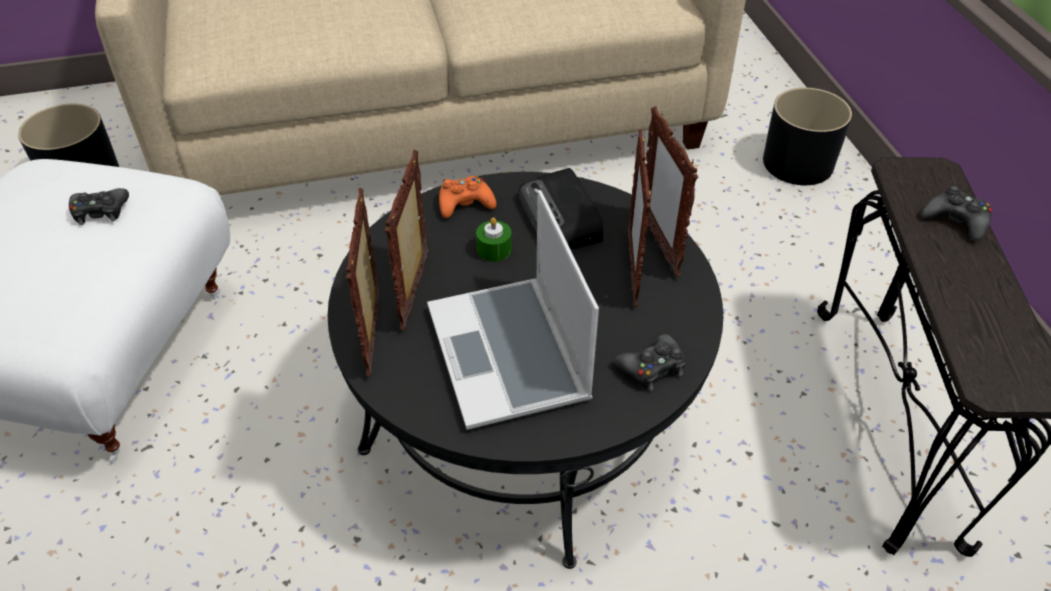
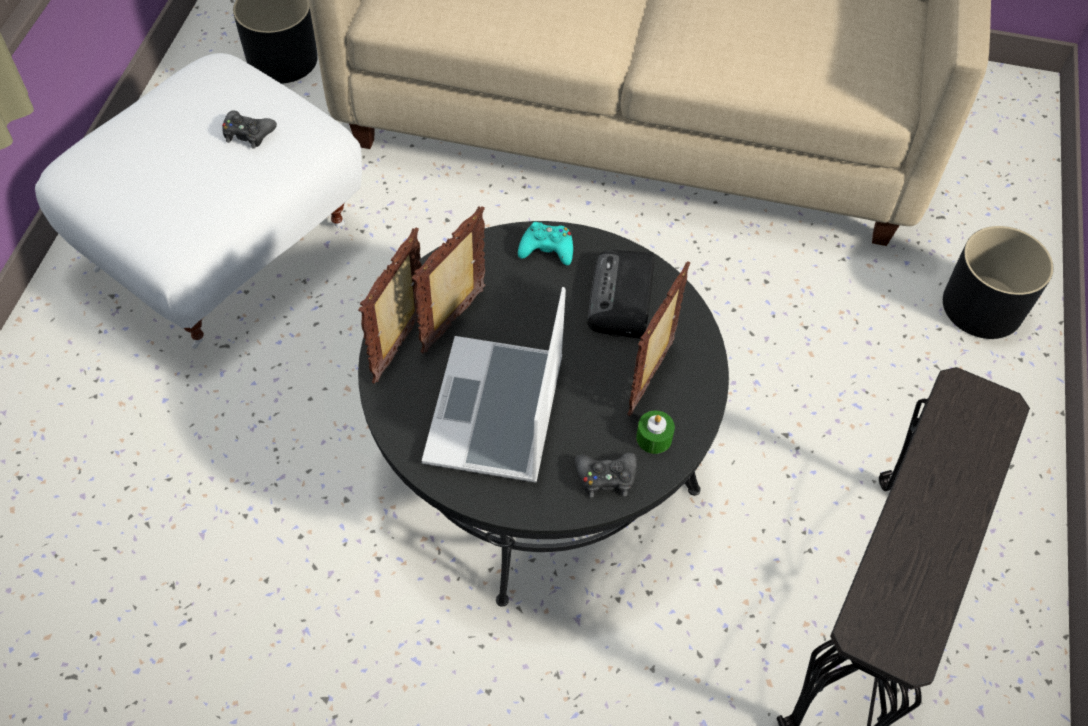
camera: 25 degrees right, 10 degrees up
orange game controller [439,176,496,218] -> turquoise game controller [518,222,573,265]
green candle [476,217,512,261] -> green candle moved to [636,410,675,454]
picture frame [646,106,698,277] -> none
black game controller [922,186,992,241] -> none

